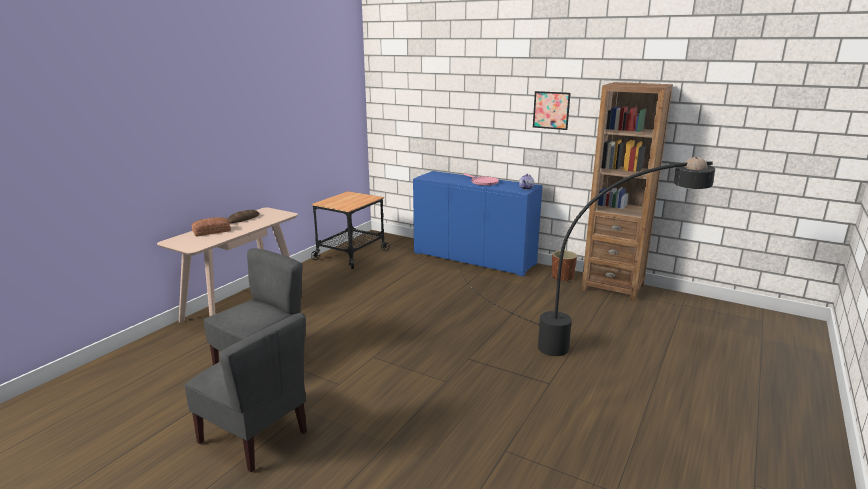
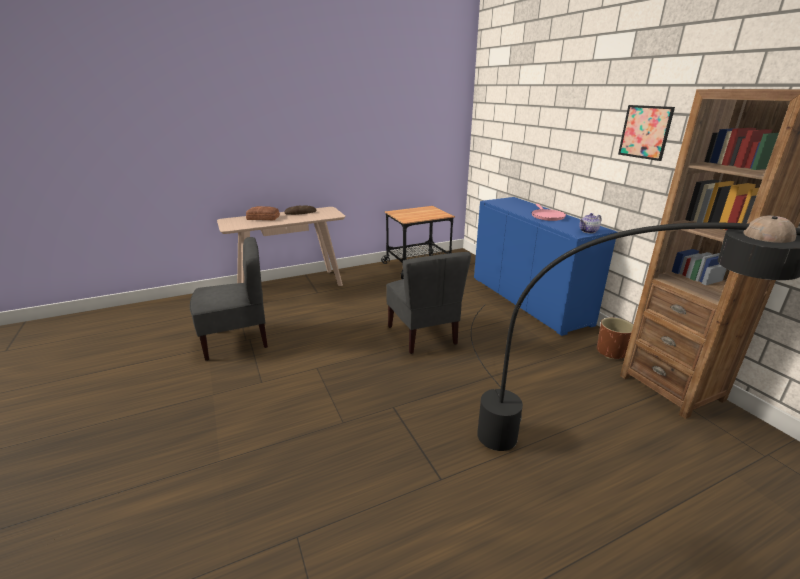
camera: 35 degrees right, 5 degrees up
grey chair [184,313,307,472] -> grey chair moved to [386,252,471,354]

